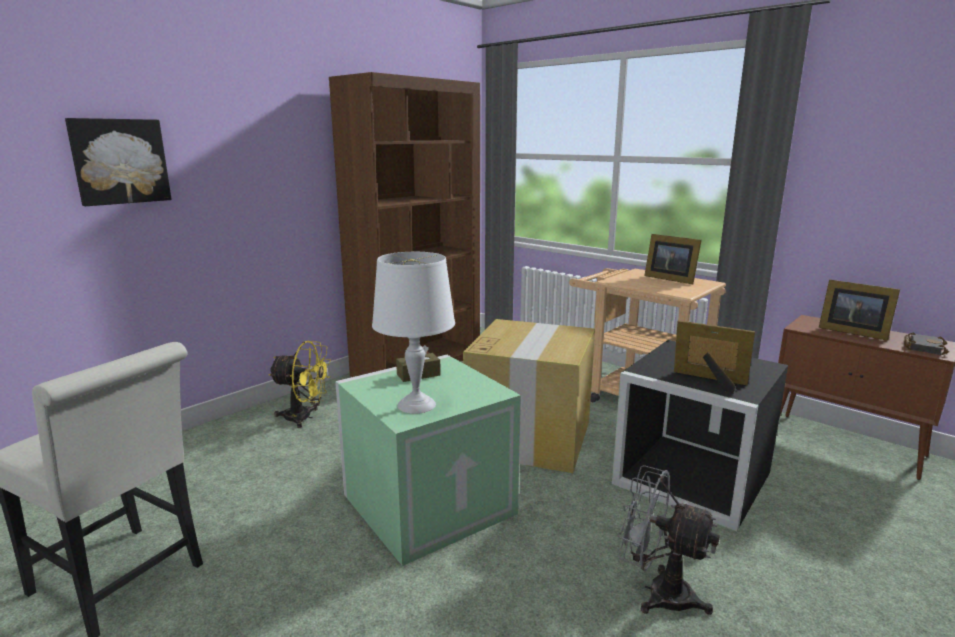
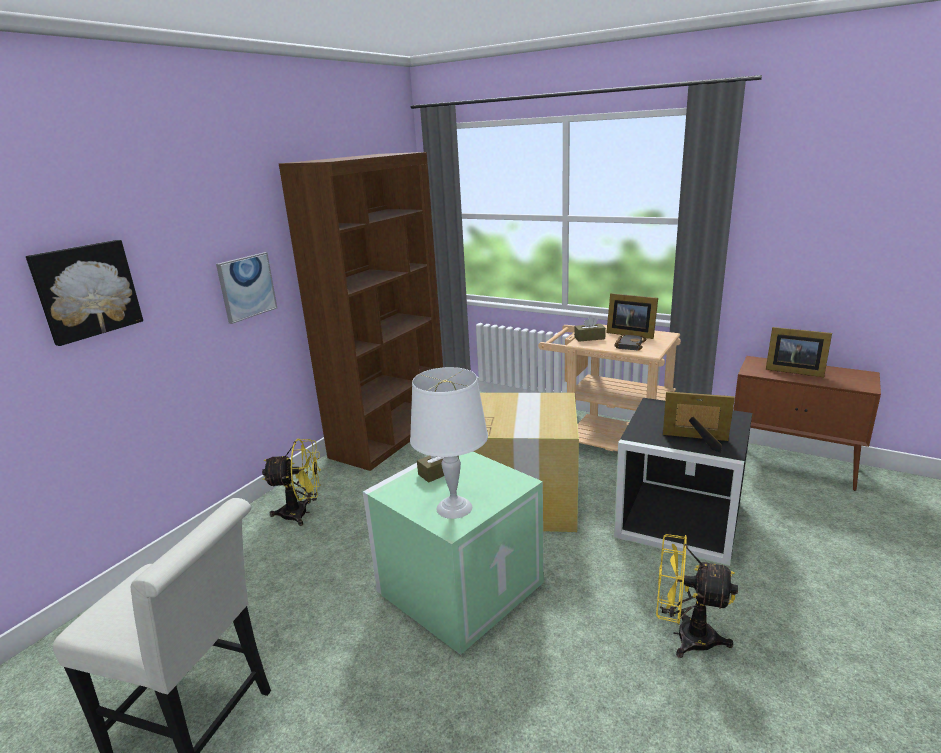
camera: 10 degrees left, 5 degrees up
grey fan [617,465,720,615] -> yellow fan [656,534,738,658]
black book [904,332,948,355] -> black book moved to [614,334,646,351]
none -> picture [216,252,277,324]
none -> brown tissue box [574,316,606,342]

